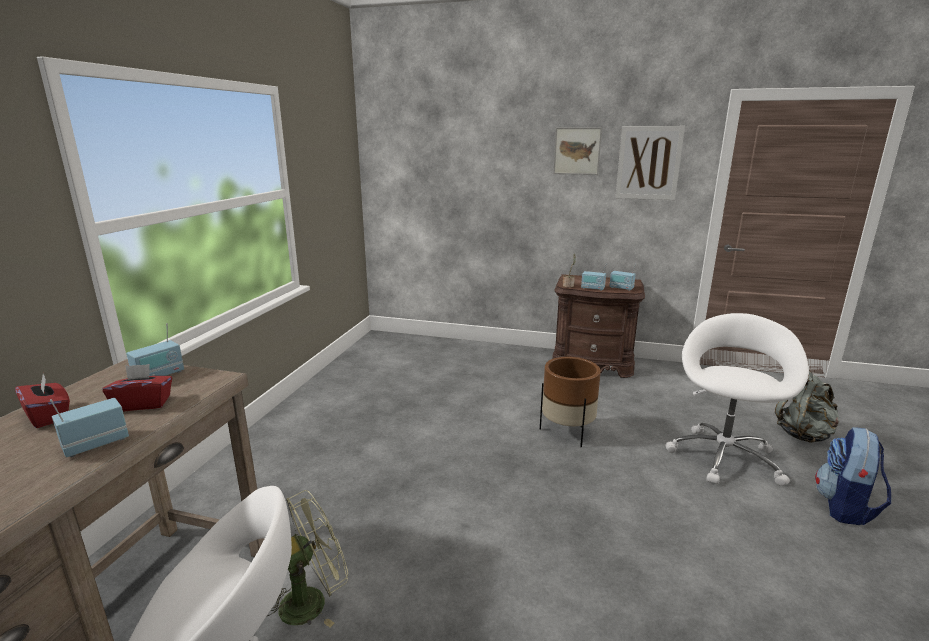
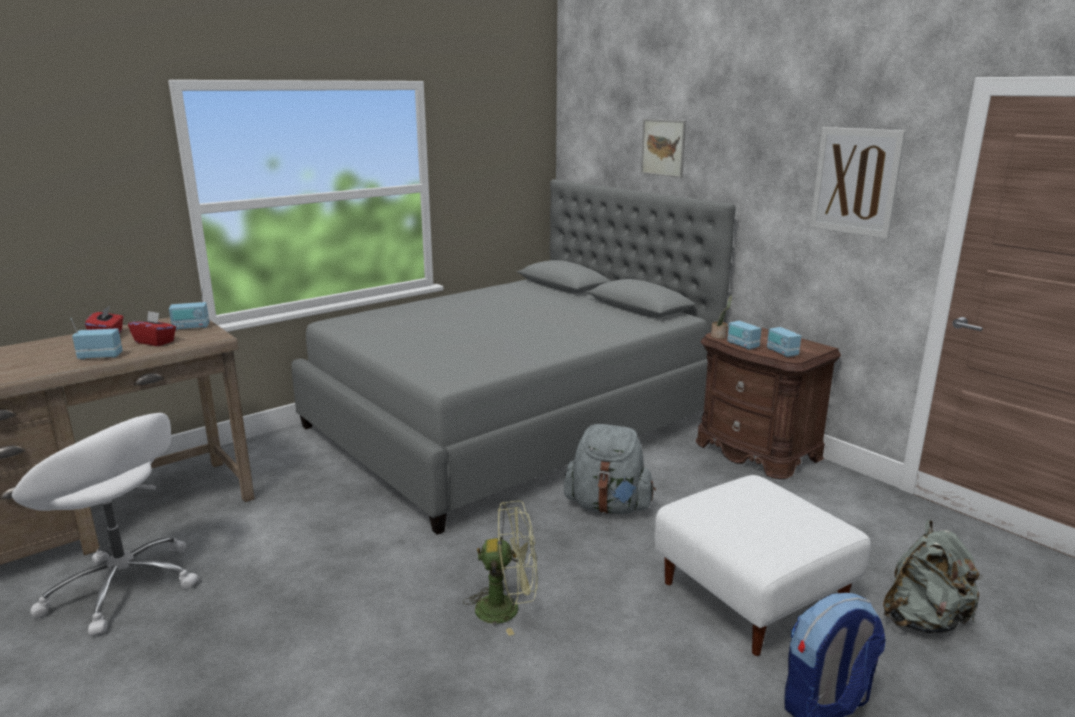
camera: 35 degrees right, 0 degrees up
green fan [267,490,348,628] -> green fan moved to [463,501,538,636]
brown planter [540,357,601,447] -> grey backpack [564,424,656,514]
picture [553,128,602,175] -> picture moved to [641,119,686,178]
white office chair [665,313,809,486] -> white ottoman [655,475,871,656]
none -> grey bed [292,179,736,535]

